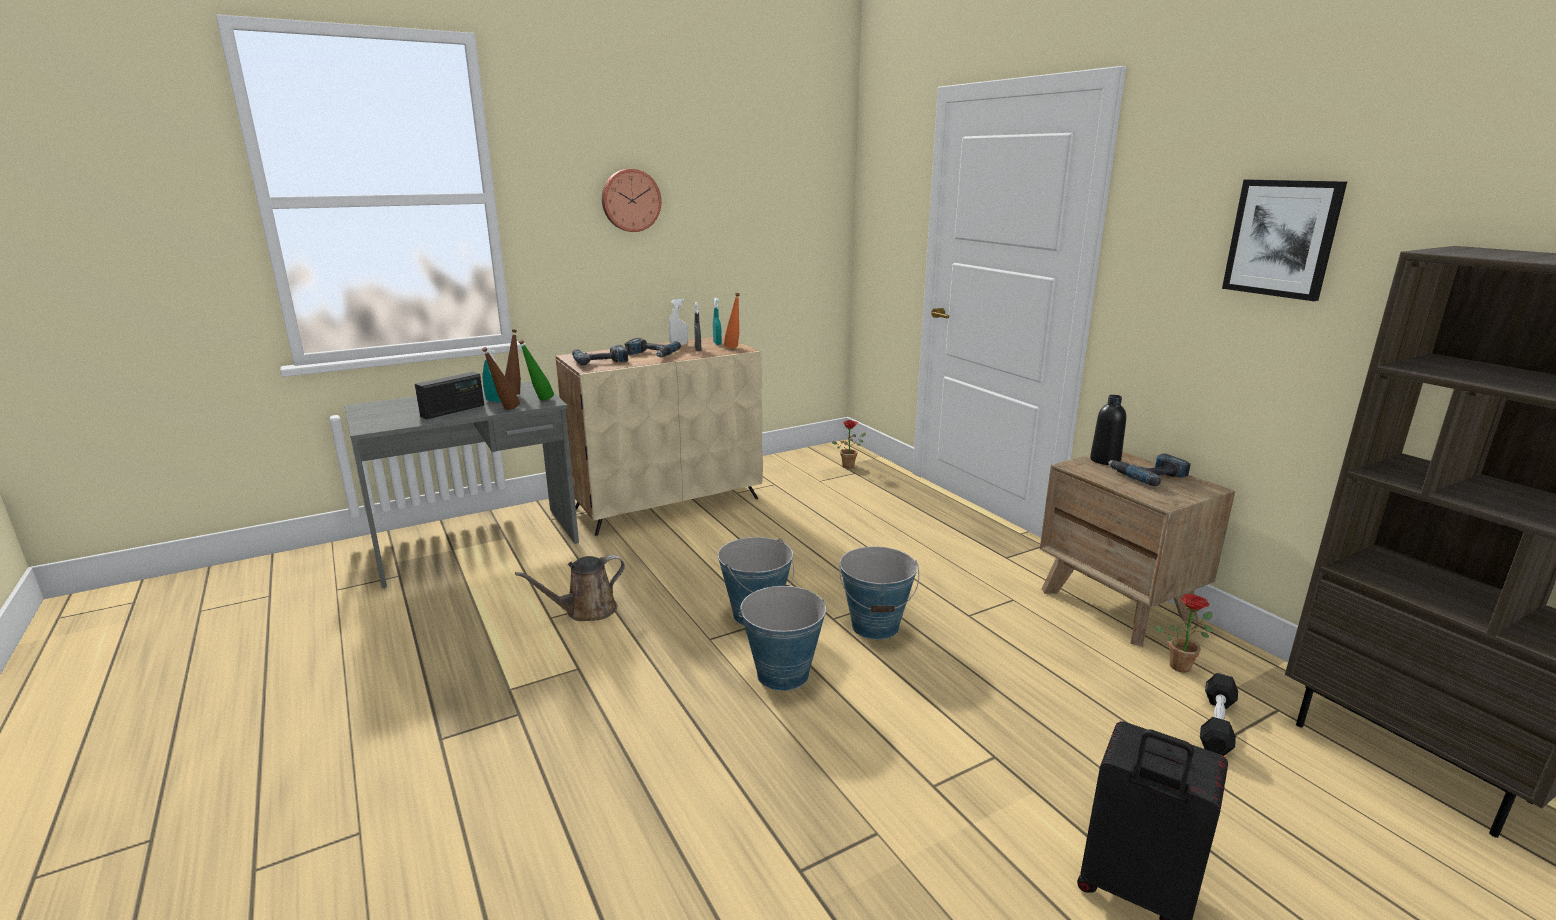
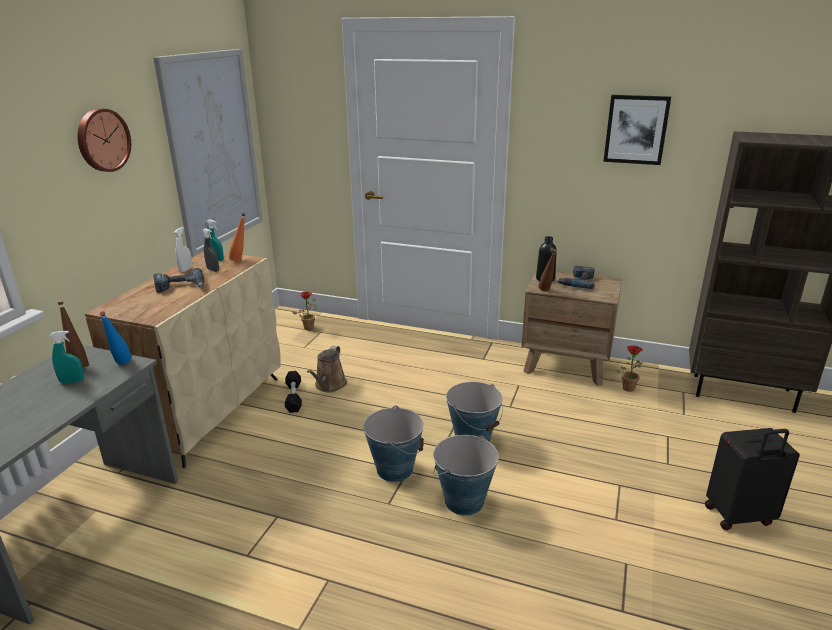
camera: 40 degrees left, 5 degrees up
radio [415,372,484,419] -> none
brown bottle [482,347,520,410] -> brown bottle moved to [538,249,557,291]
brown watering can [515,555,625,621] -> brown watering can moved to [307,346,347,392]
green bottle [519,340,554,401] -> blue bottle [100,311,132,364]
power drill [572,345,628,365] -> none
black dumbbell [1200,673,1238,756] -> black dumbbell moved to [285,371,302,413]
none -> picture [153,49,263,257]

